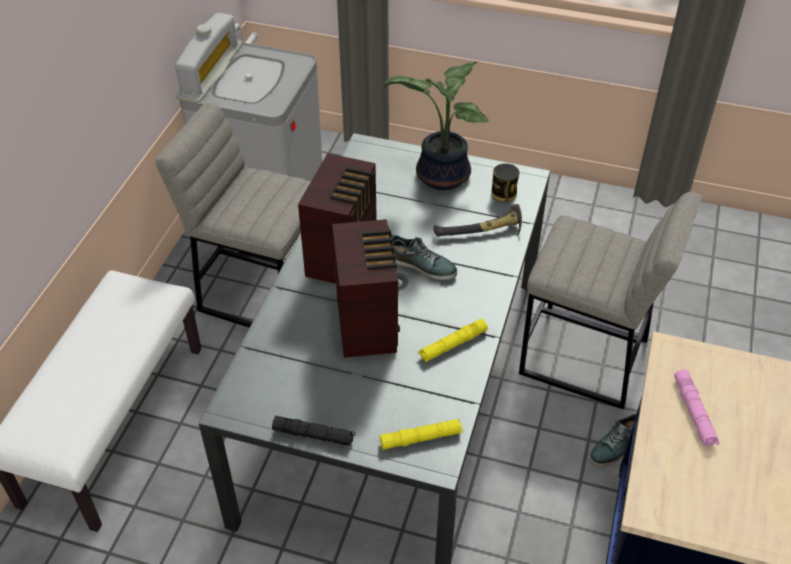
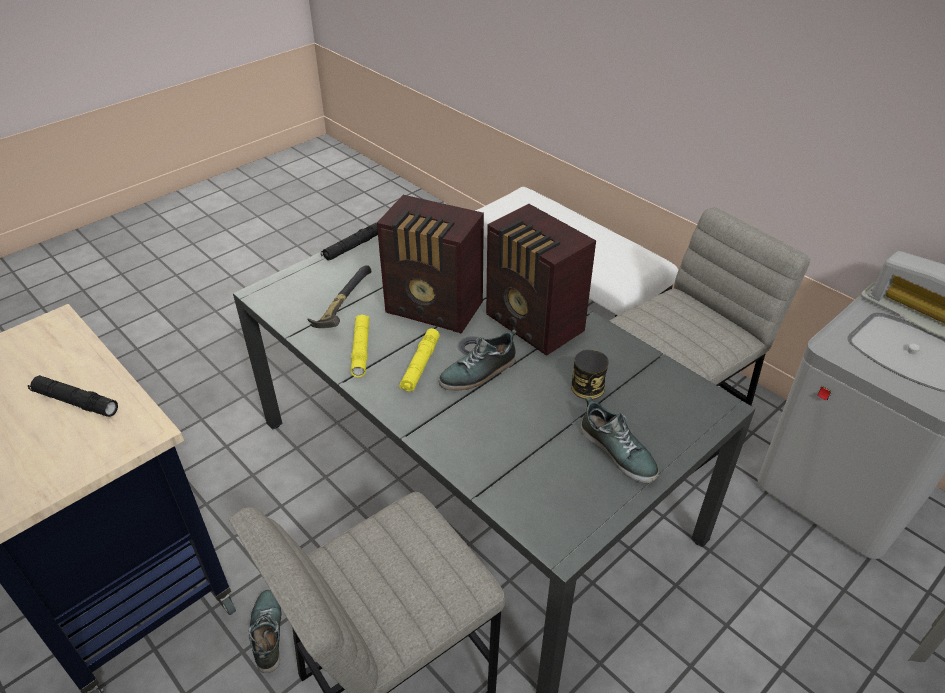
camera: 120 degrees right, 5 degrees down
yellow flashlight [380,418,463,450] -> yellow flashlight moved to [399,328,440,391]
potted plant [383,61,489,190] -> shoe [580,397,658,483]
hammer [433,204,522,237] -> hammer moved to [307,265,371,328]
can [491,163,519,202] -> can moved to [571,350,609,400]
pink flashlight [674,369,719,447] -> black flashlight [28,375,118,417]

